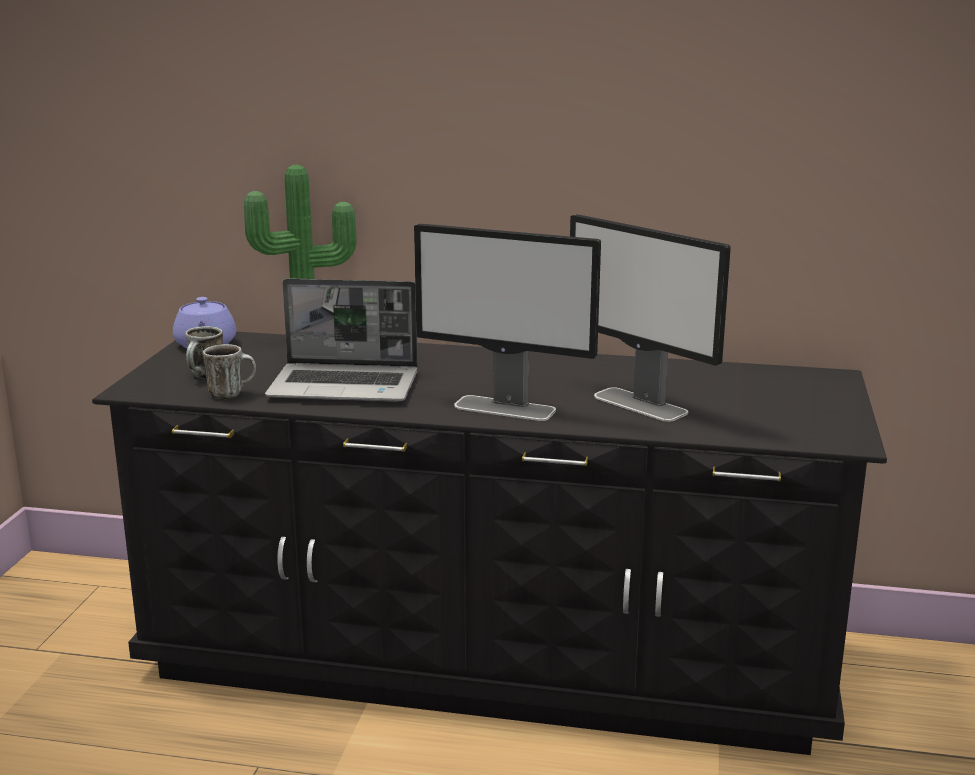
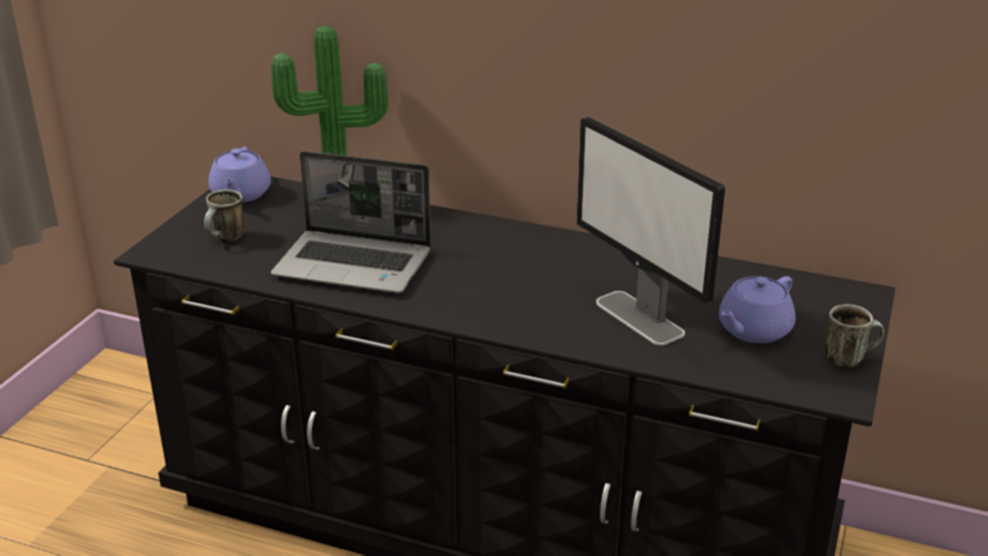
camera: 10 degrees right, 10 degrees up
mug [203,344,256,400] -> mug moved to [825,304,884,368]
monitor [414,223,601,421] -> none
none -> purple teapot [719,276,795,343]

